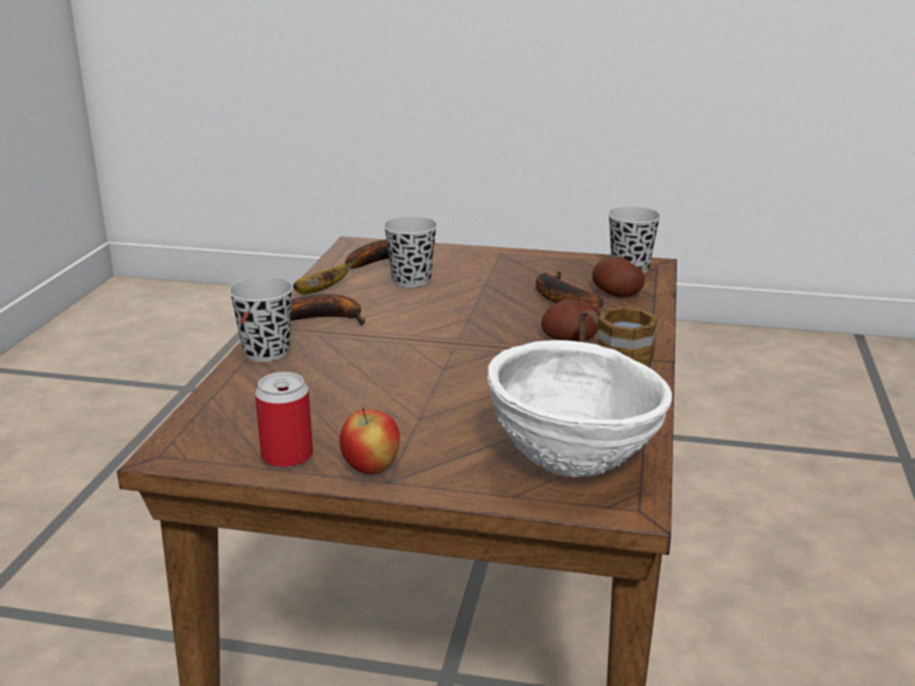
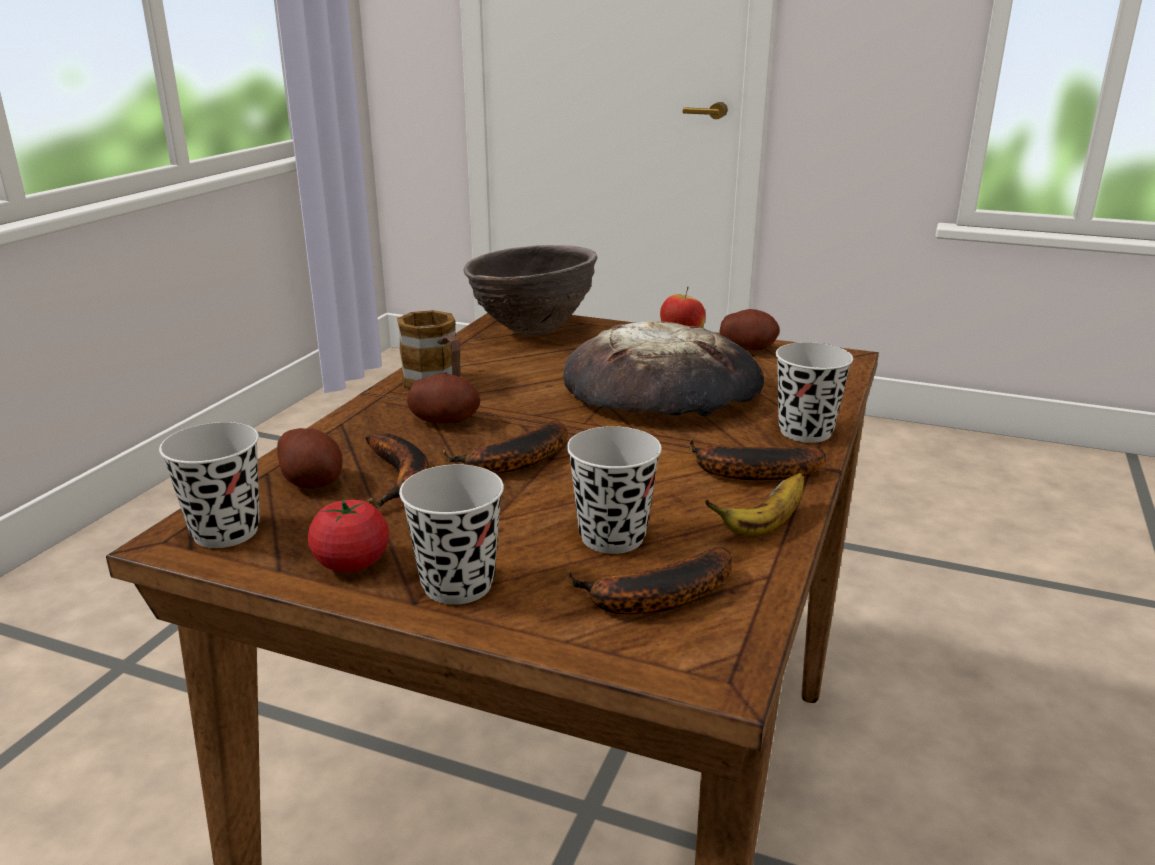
camera: 170 degrees left, 0 degrees up
can [255,372,313,468] -> potato [719,309,780,351]
white bowl [487,340,672,477] -> brown bowl [464,245,597,336]
none -> tomato [308,499,389,573]
none -> black cup [399,464,504,605]
none -> banana [442,420,567,474]
none -> bread [563,321,764,417]

